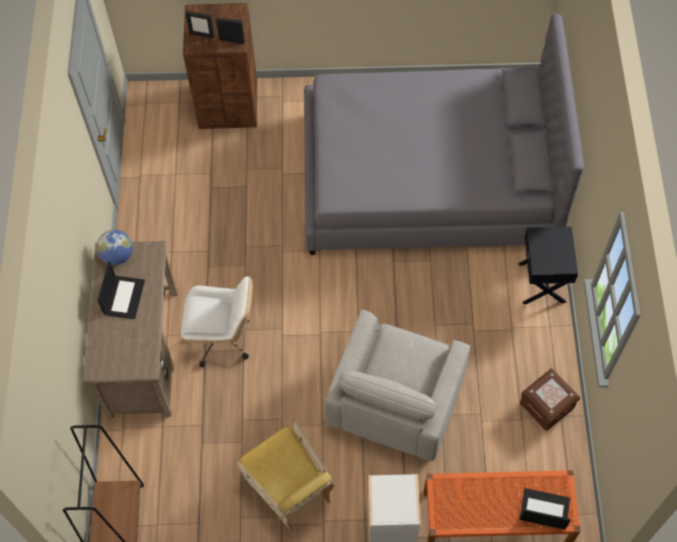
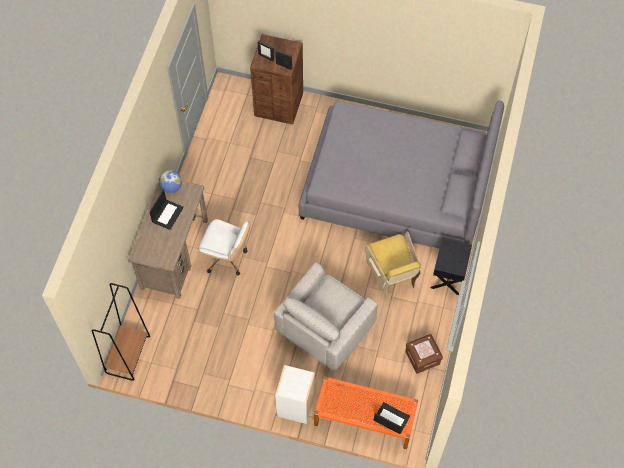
camera: 15 degrees right, 0 degrees up
yellow armchair [236,421,335,531] -> yellow armchair moved to [365,231,421,298]

